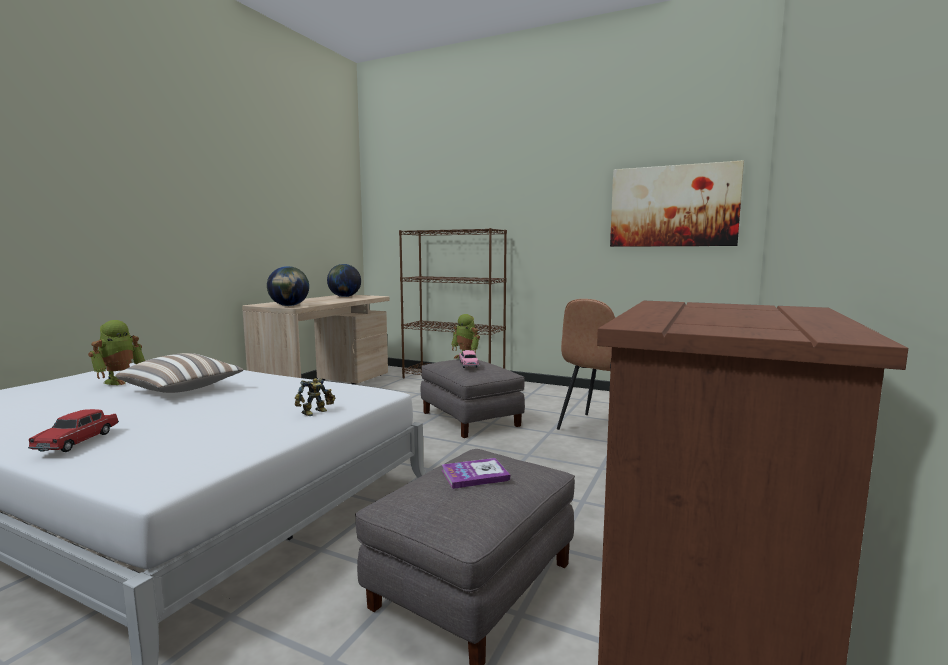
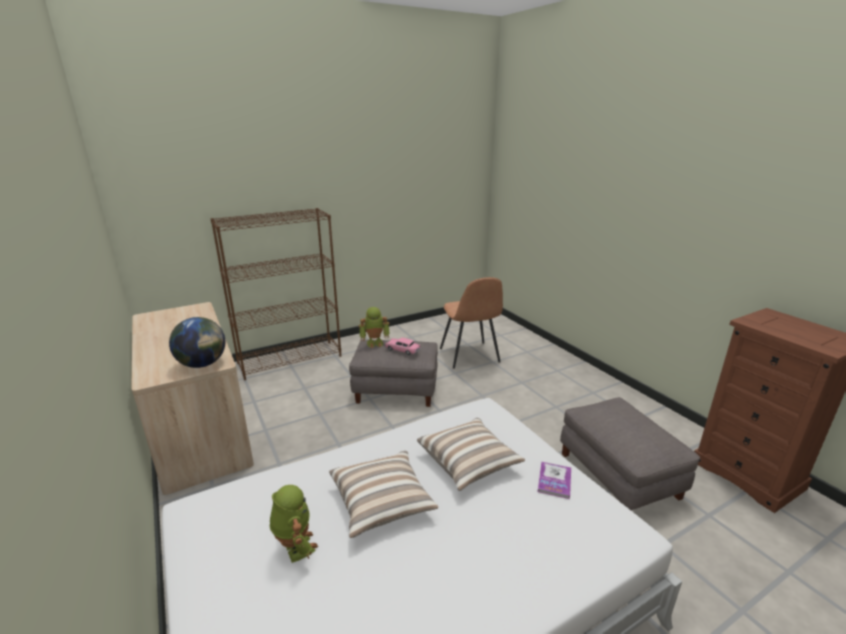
camera: 55 degrees left, 15 degrees up
red toy car [28,409,119,452] -> none
toy robot [295,378,335,416] -> none
globe [327,264,361,297] -> none
book [442,458,510,489] -> book moved to [538,462,571,499]
picture [610,160,744,247] -> none
none -> pillow [417,418,525,491]

